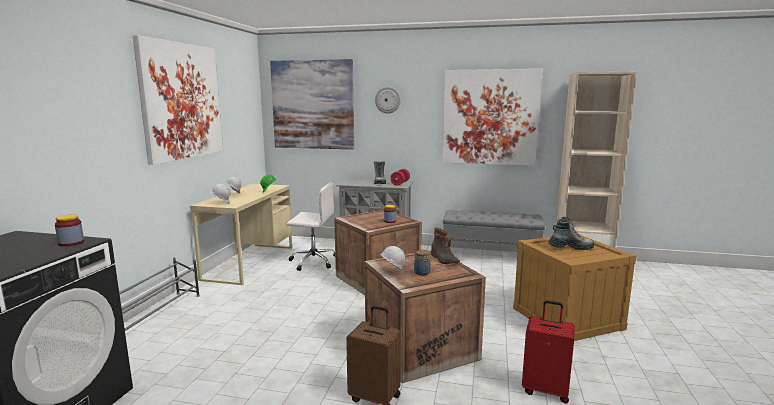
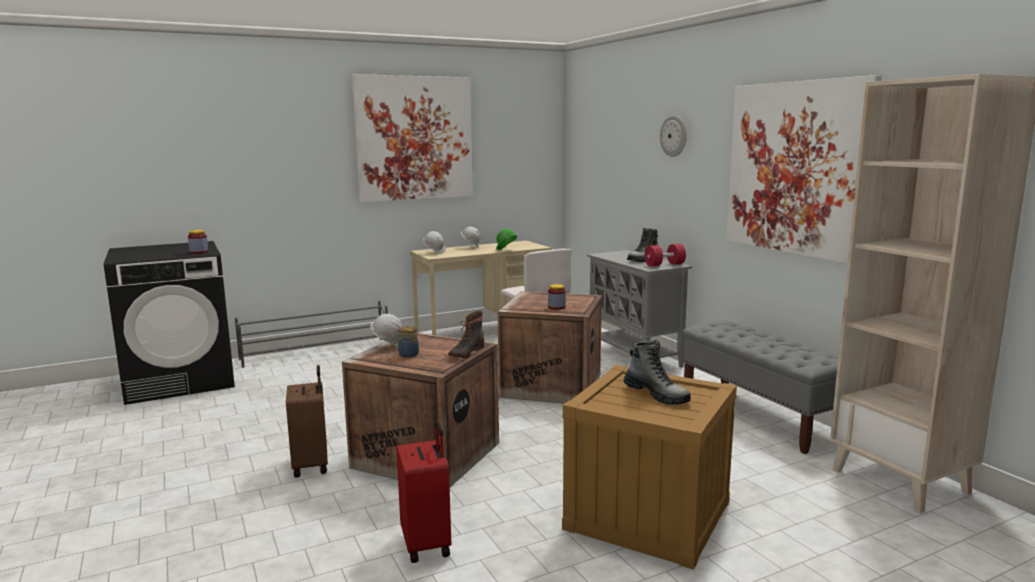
camera: 50 degrees right, 0 degrees up
picture [270,59,354,149] -> none

